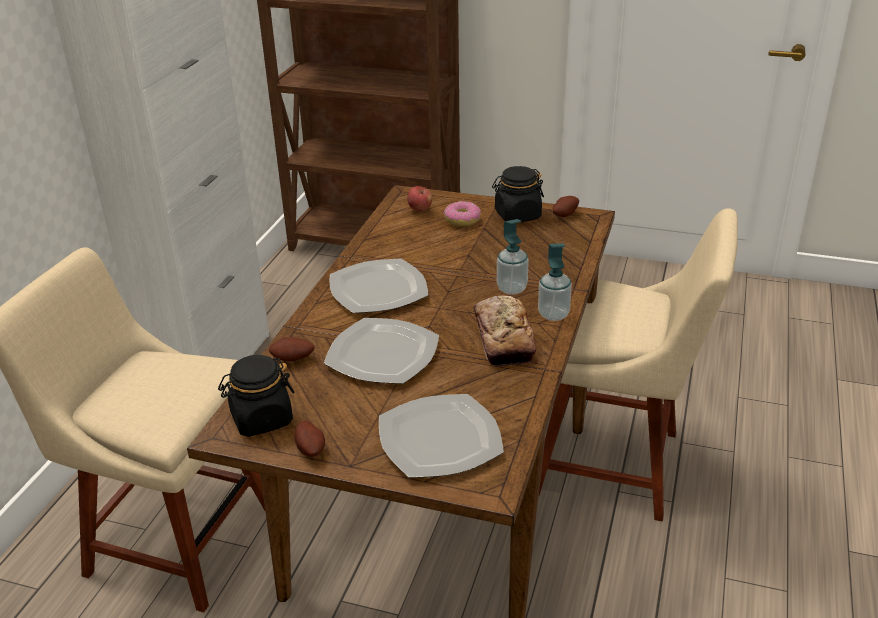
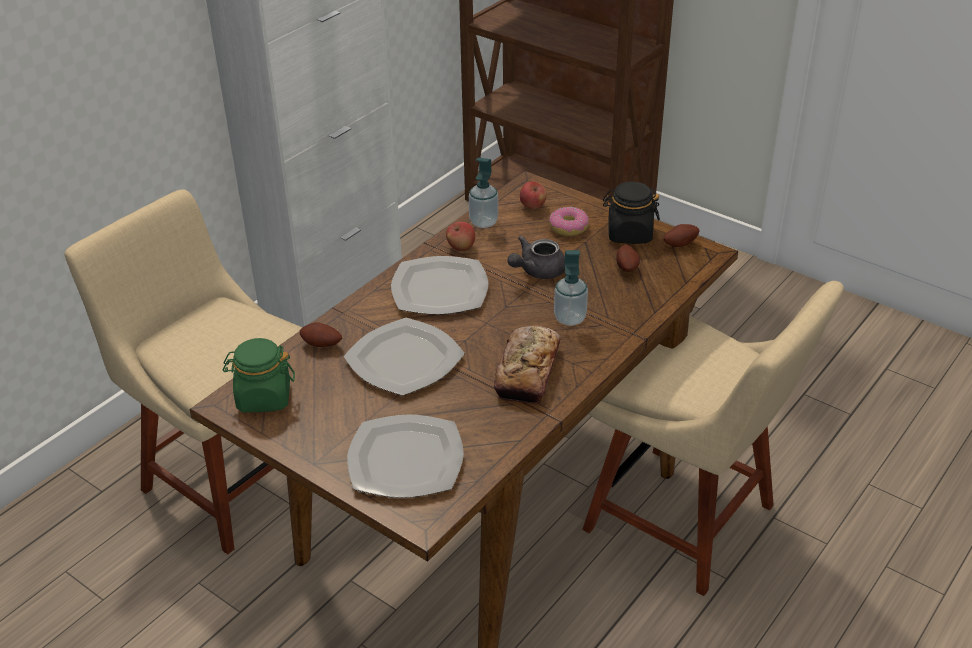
camera: 20 degrees right, 5 degrees up
black jar [218,355,295,437] -> green jar [223,338,295,412]
potato [294,420,325,457] -> potato moved to [616,245,640,272]
soap dispenser [538,243,572,321] -> soap dispenser moved to [469,158,498,228]
none -> apple [446,222,475,251]
none -> grey teapot [507,236,565,279]

